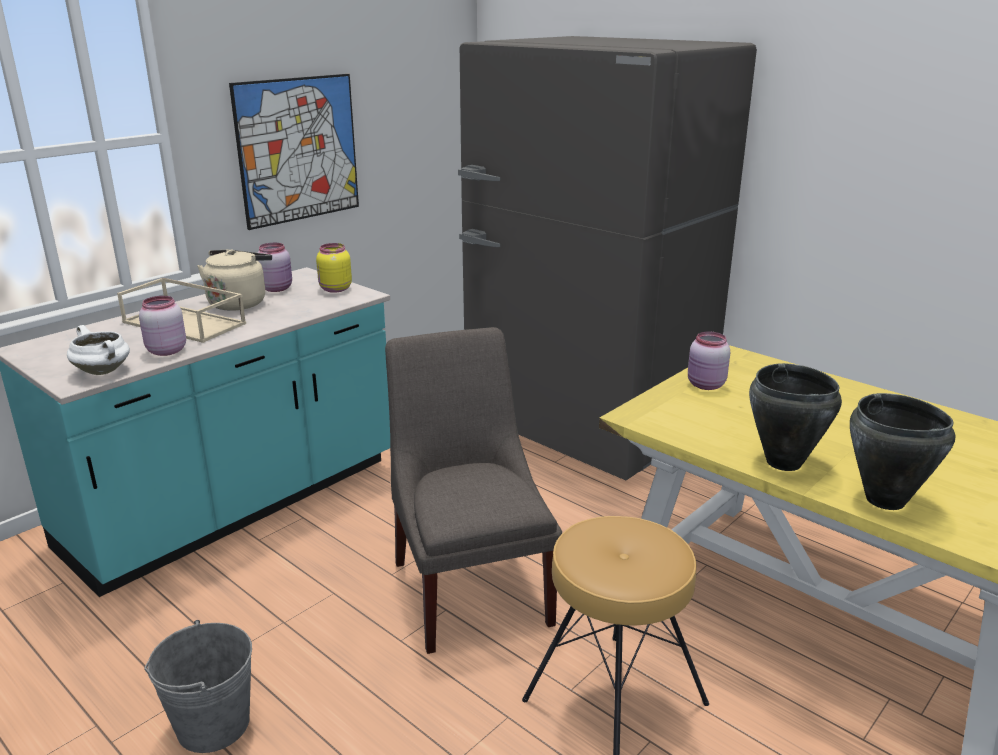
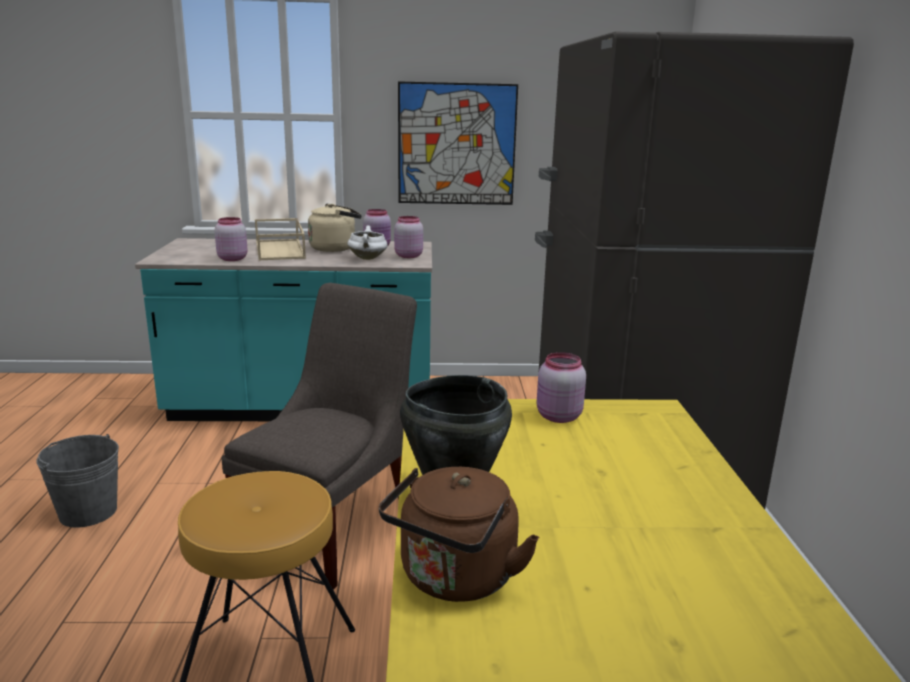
camera: 45 degrees right, 5 degrees down
white cooking pot [67,325,130,375] -> white cooking pot moved to [347,226,388,260]
yellow jar [316,243,352,293] -> pink jar [394,216,423,258]
black cooking pot [850,393,955,510] -> brown kettle [379,467,539,602]

